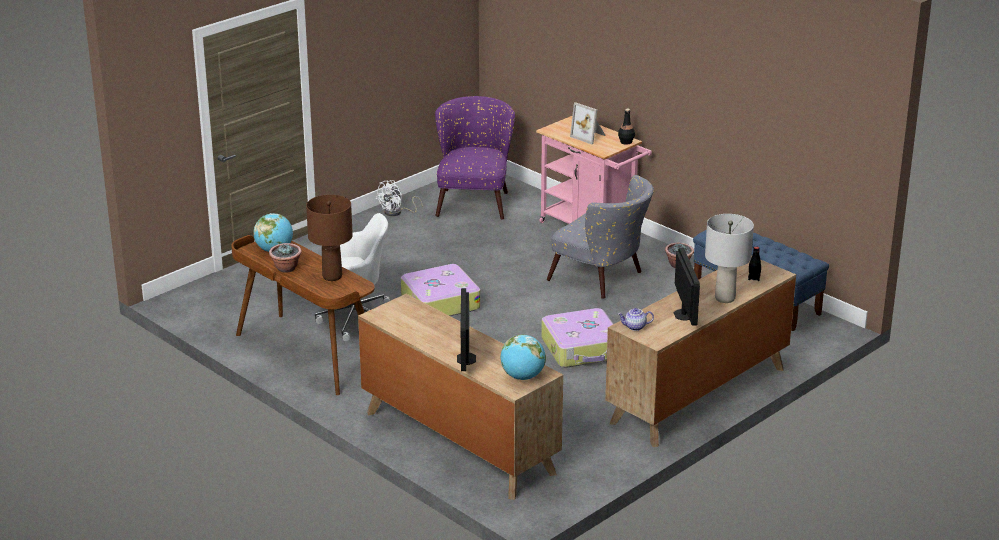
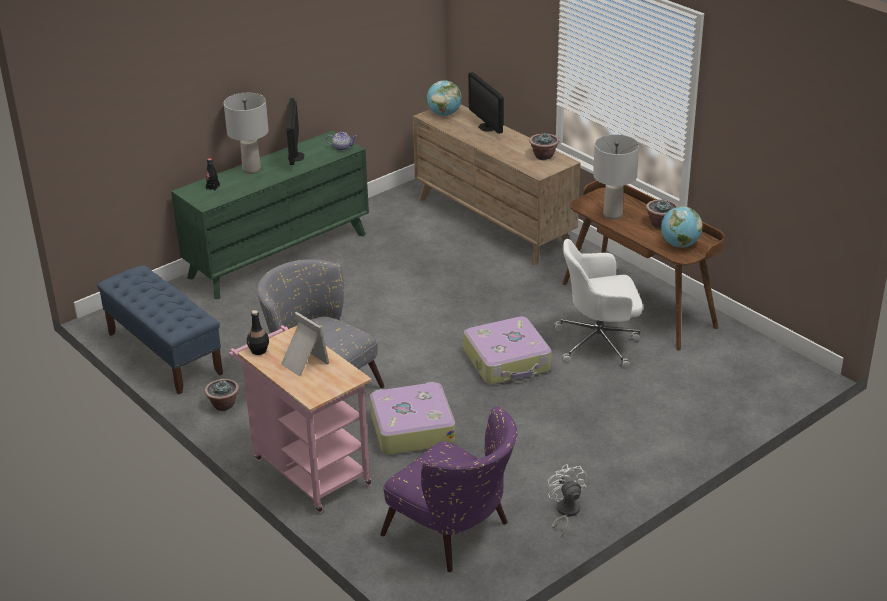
camera: 175 degrees left, 5 degrees up
brown table lamp [306,195,353,281] -> grey table lamp [593,135,639,220]
white fan [376,180,423,216] -> white fan turned 60 degrees counterclockwise [546,464,587,538]
purple armchair [435,96,515,220] -> purple armchair turned 60 degrees counterclockwise [380,406,517,572]
monitor [457,288,476,371] -> monitor turned 150 degrees clockwise [468,72,504,134]
suitcase [541,308,613,368] -> suitcase moved to [370,382,455,455]
brown dresser [605,256,796,447] -> green dresser [171,131,369,299]
none -> potted plant [529,133,560,160]

